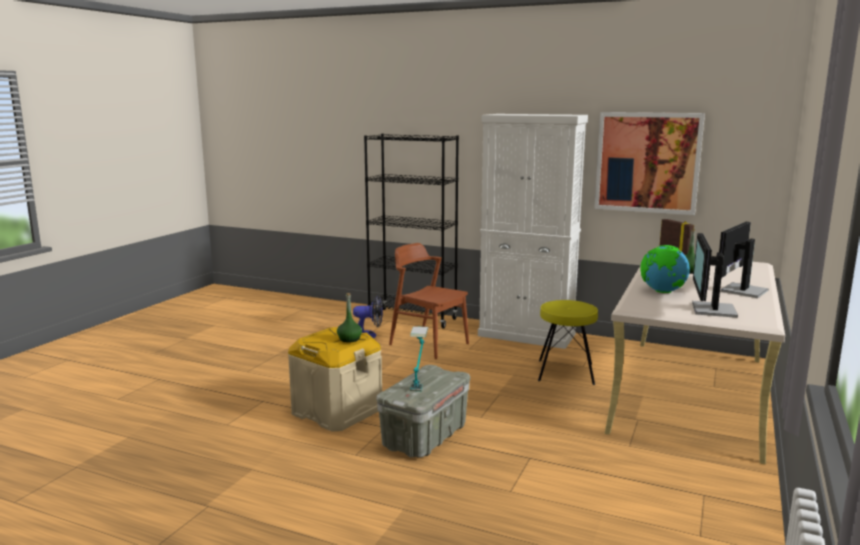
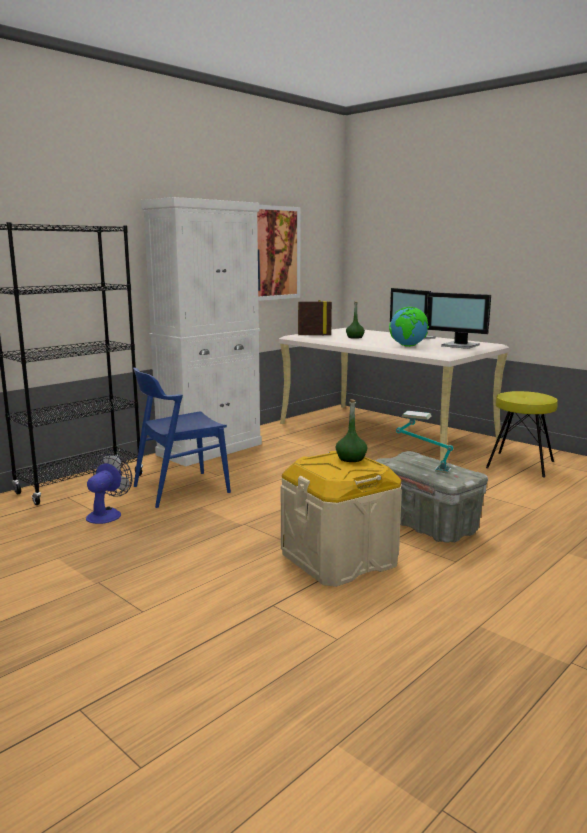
camera: 70 degrees left, 0 degrees up
brown chair [389,243,469,359] -> blue chair [133,368,231,508]
yellow stool [538,300,598,385] -> yellow stool moved to [486,391,558,478]

